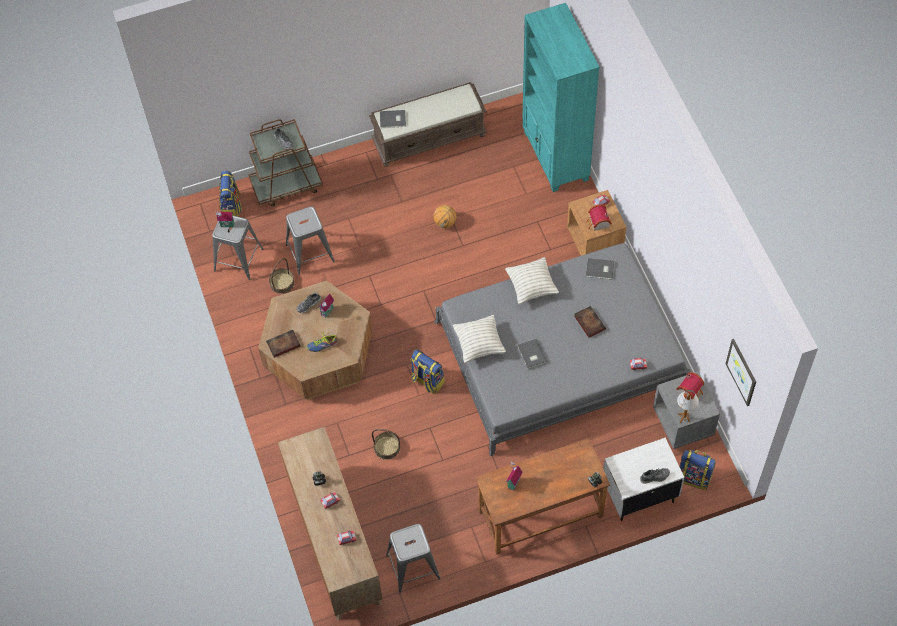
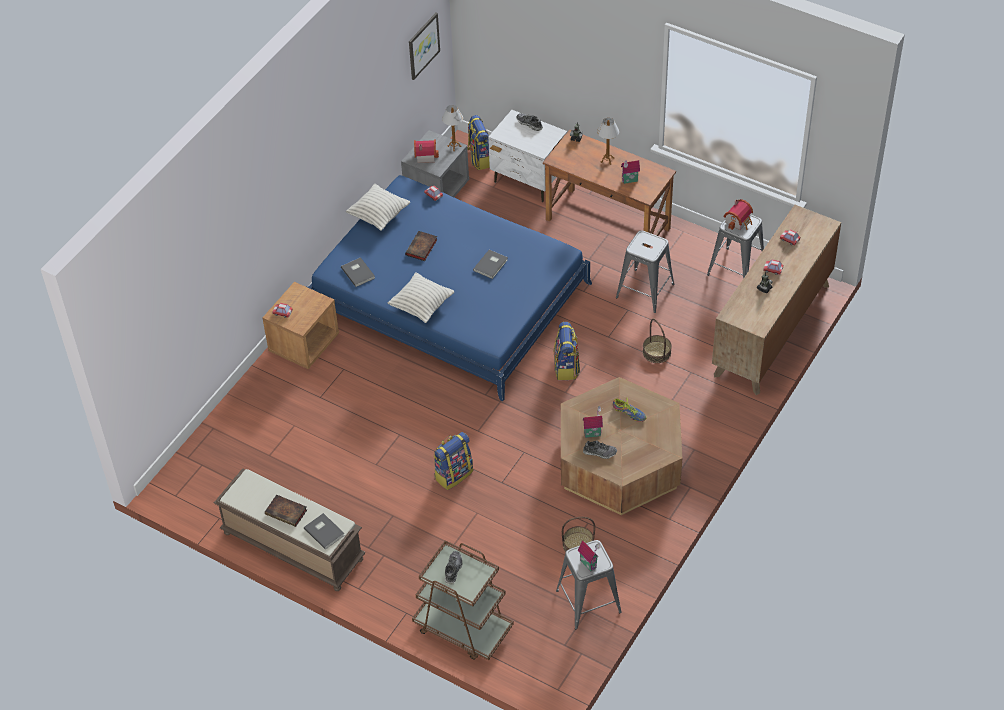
camera: 130 degrees left, 10 degrees down
backpack [219,171,242,217] -> backpack moved to [433,432,473,490]
book [266,330,301,358] -> book moved to [265,495,307,527]
grey stool [286,206,335,275] -> grey stool moved to [616,230,674,313]
basketball [433,205,456,228] -> none
grey bed [435,243,691,456] -> blue bed [306,175,592,401]
pillow [453,315,506,363] -> pillow moved to [346,184,410,231]
turquoise bookcase [522,3,600,192] -> none
toy house [586,204,612,231] -> toy house moved to [723,199,753,230]
none -> table lamp [597,118,619,165]

